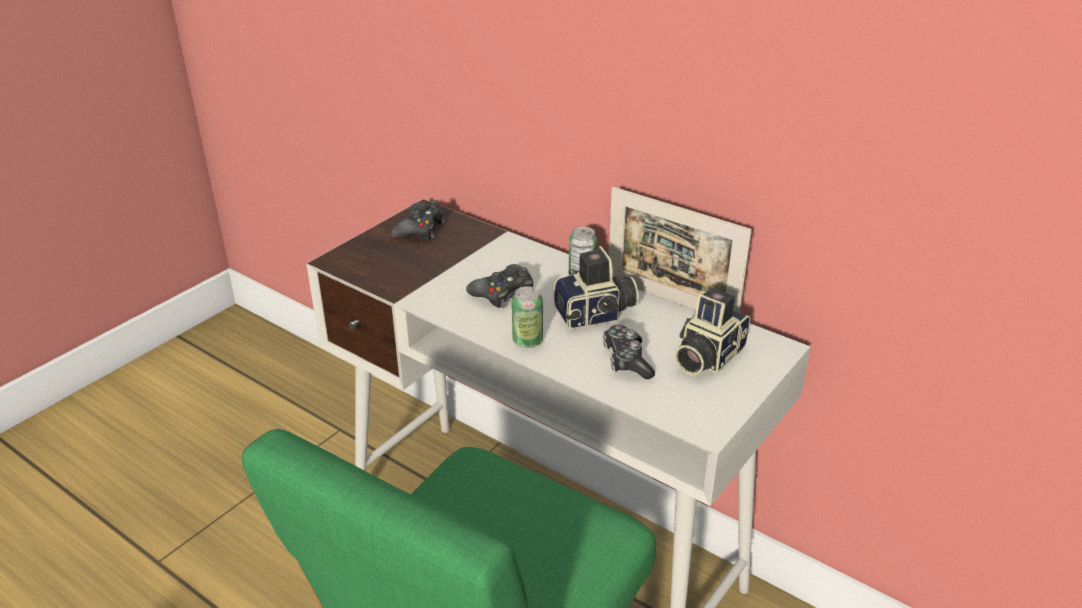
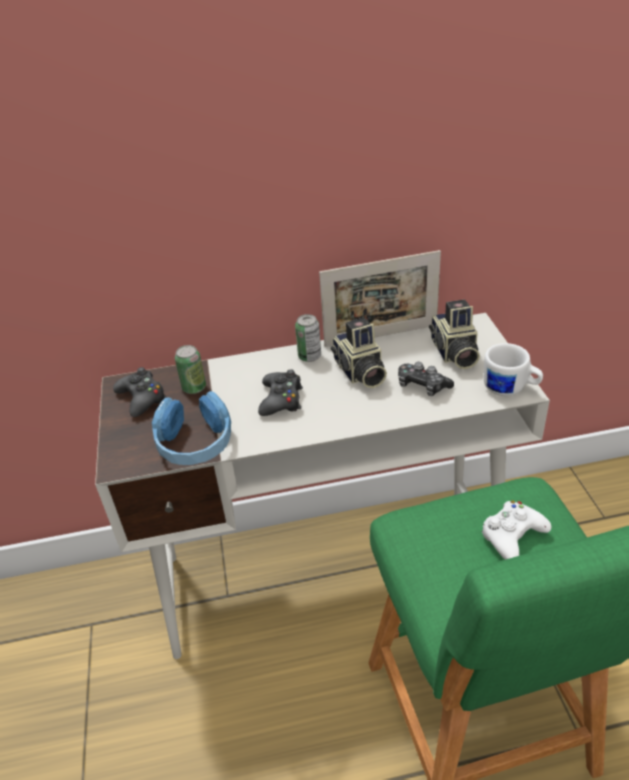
camera: 45 degrees left, 5 degrees up
can [512,287,543,348] -> can moved to [175,345,206,394]
camera [554,246,639,329] -> camera turned 135 degrees clockwise [331,318,387,388]
none -> blue headphones [152,391,231,465]
none -> white game controller [481,500,551,560]
none -> white mug [484,343,543,396]

